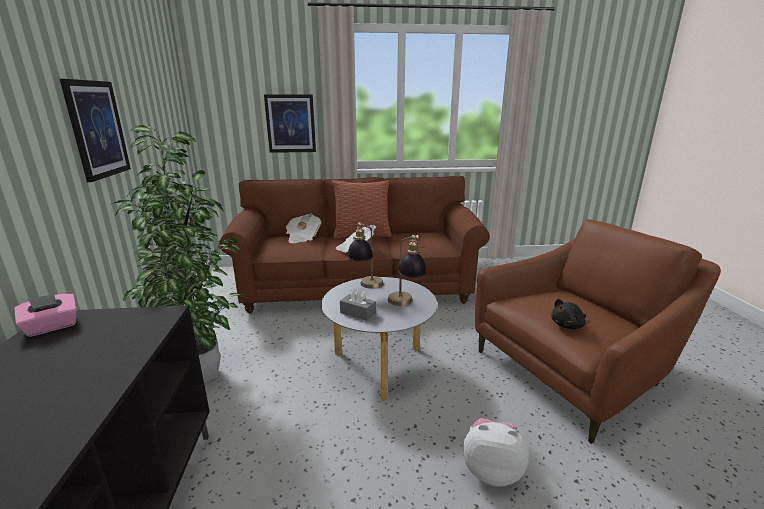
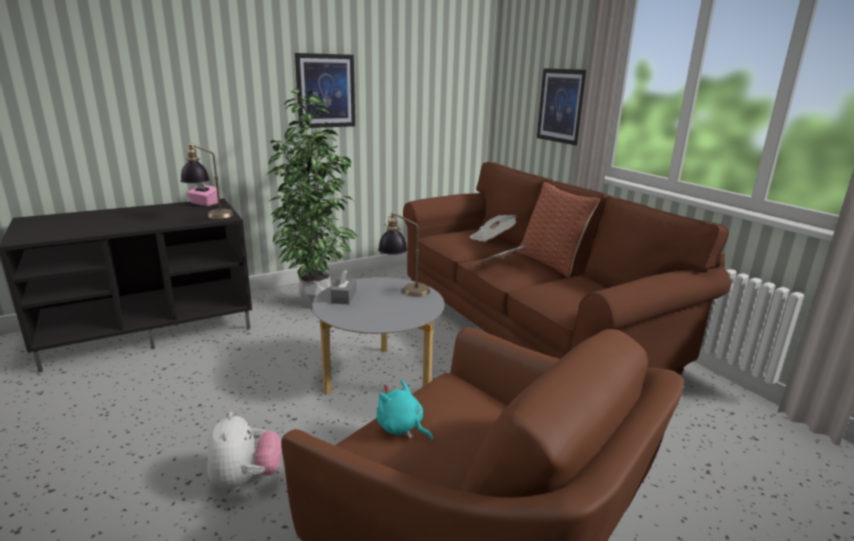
camera: 65 degrees right, 0 degrees up
table lamp [388,235,427,306] -> table lamp moved to [181,143,234,219]
black plush toy [551,299,586,329] -> turquoise plush toy [376,380,433,441]

